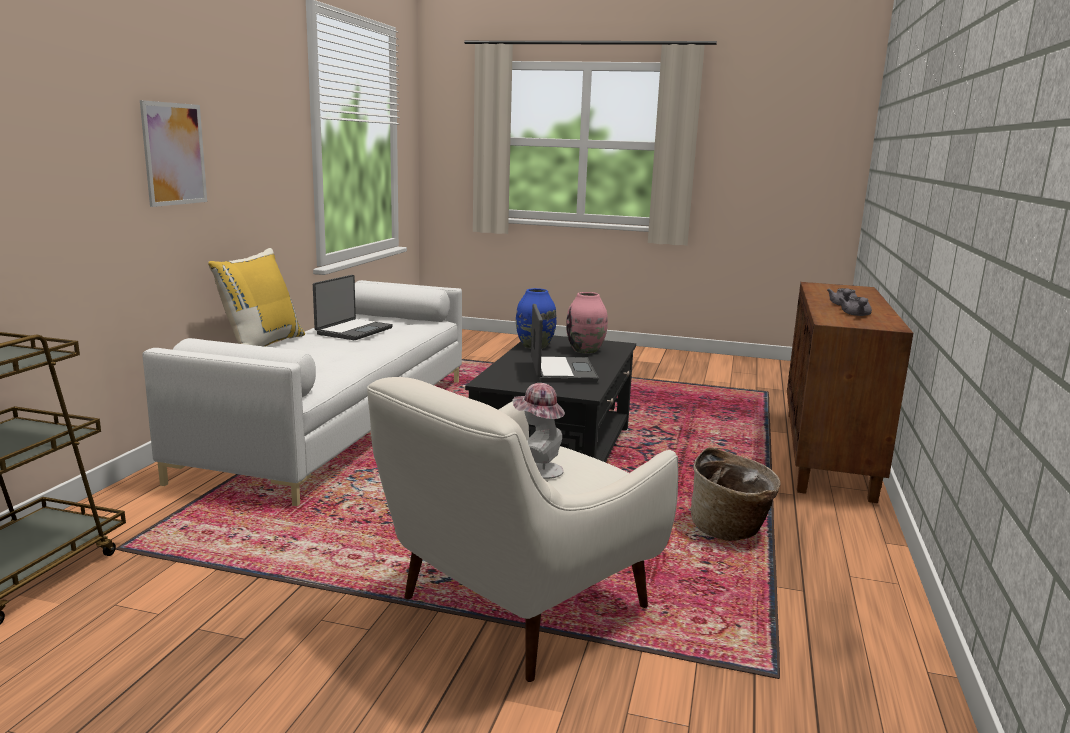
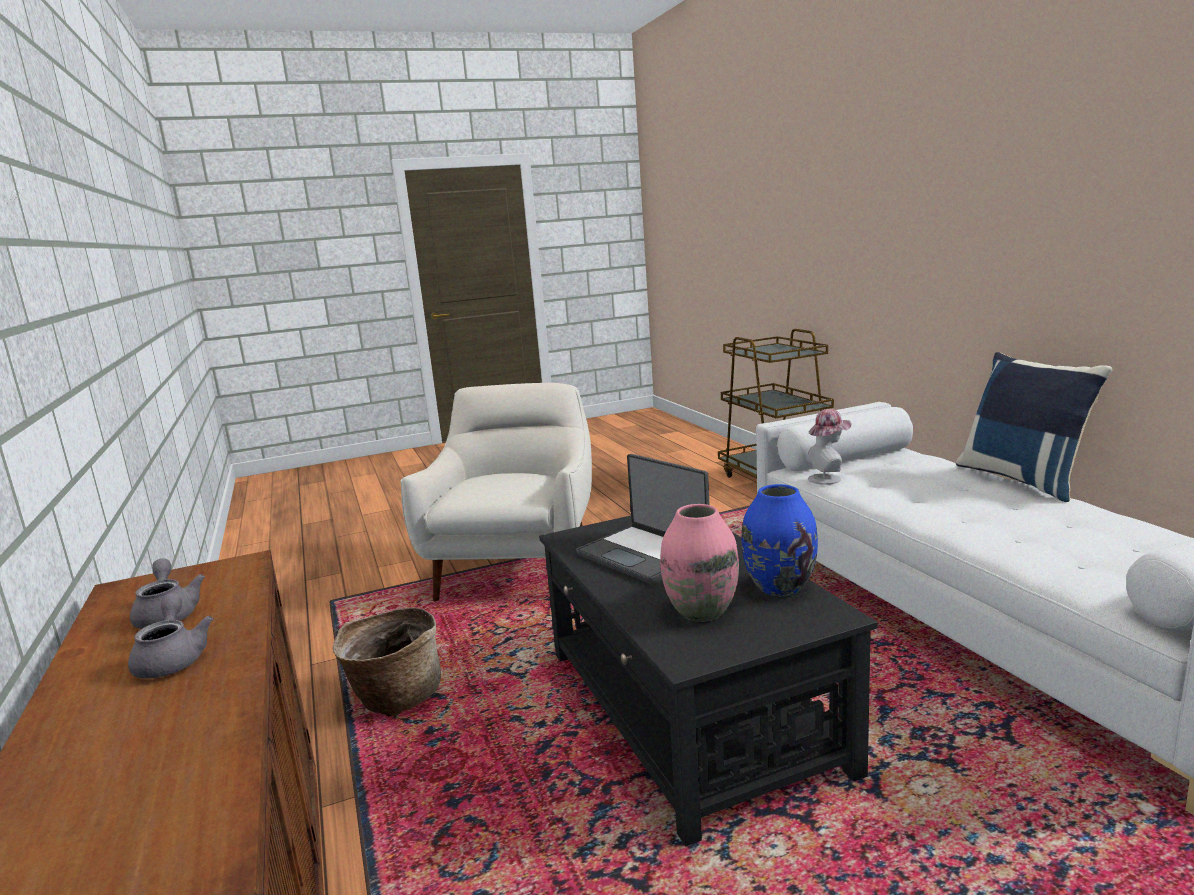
camera: 145 degrees right, 0 degrees up
picture [140,100,207,207] -> none
yellow pillow [208,248,305,347] -> blue pillow [956,352,1113,502]
laptop [313,275,393,340] -> none
hat [512,383,565,479] -> hat moved to [808,409,851,484]

